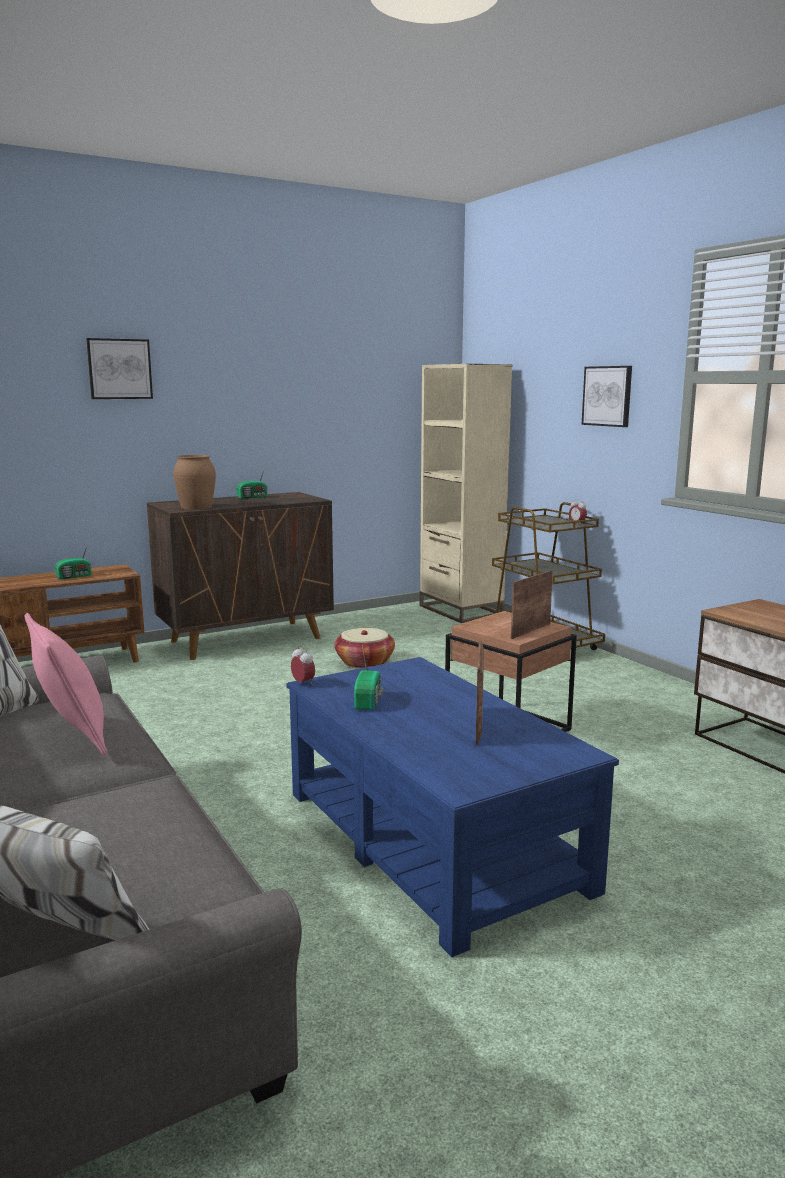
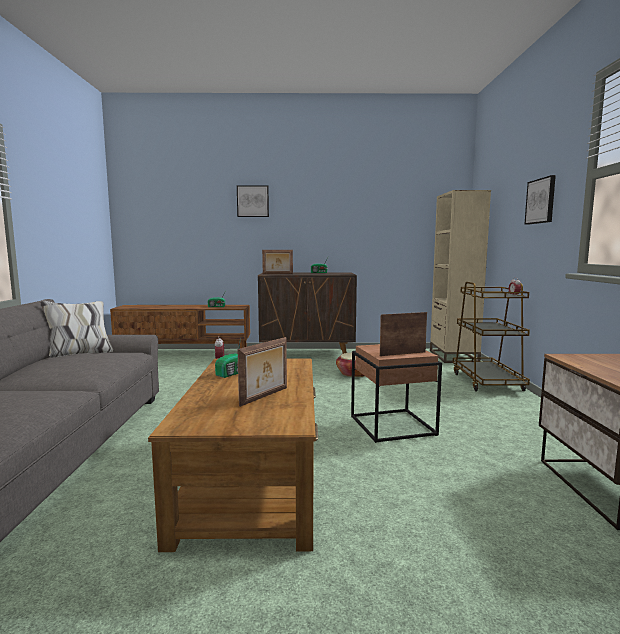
camera: 30 degrees right, 5 degrees down
pink pillow [24,613,108,756] -> none
brown vase [173,455,216,510] -> picture frame [262,250,293,274]
blue coffee table [286,657,619,957] -> brown coffee table [148,359,318,552]

